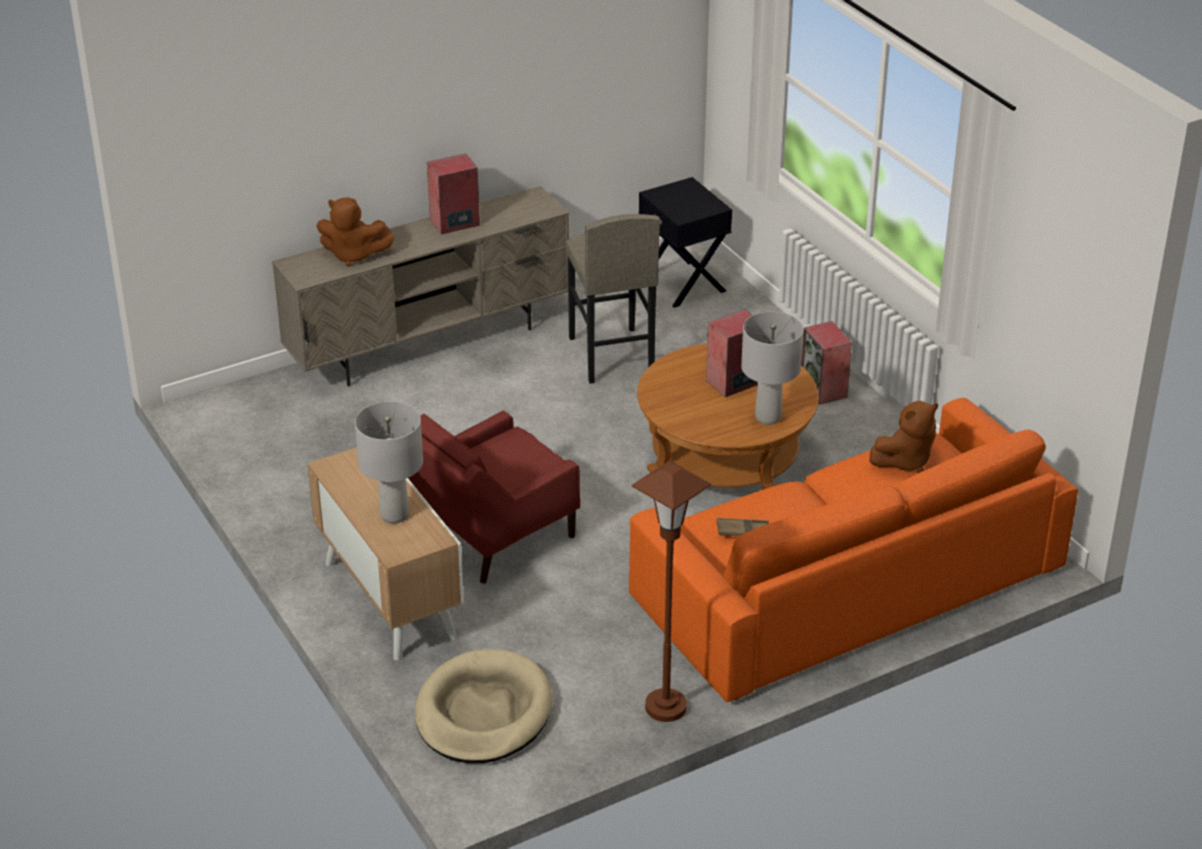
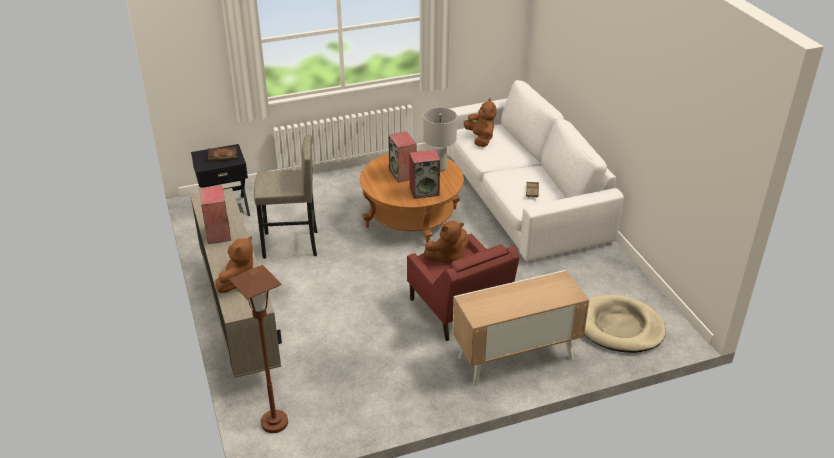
camera: 80 degrees left, 0 degrees up
grey table lamp [355,401,423,523] -> none
orange sofa [629,398,1078,702] -> white sofa [447,80,624,261]
brown floor lamp [632,460,711,722] -> brown floor lamp moved to [229,265,288,433]
speaker [801,321,852,405] -> speaker moved to [409,150,440,199]
none -> book [208,147,237,162]
none -> brown plush toy [423,220,469,264]

